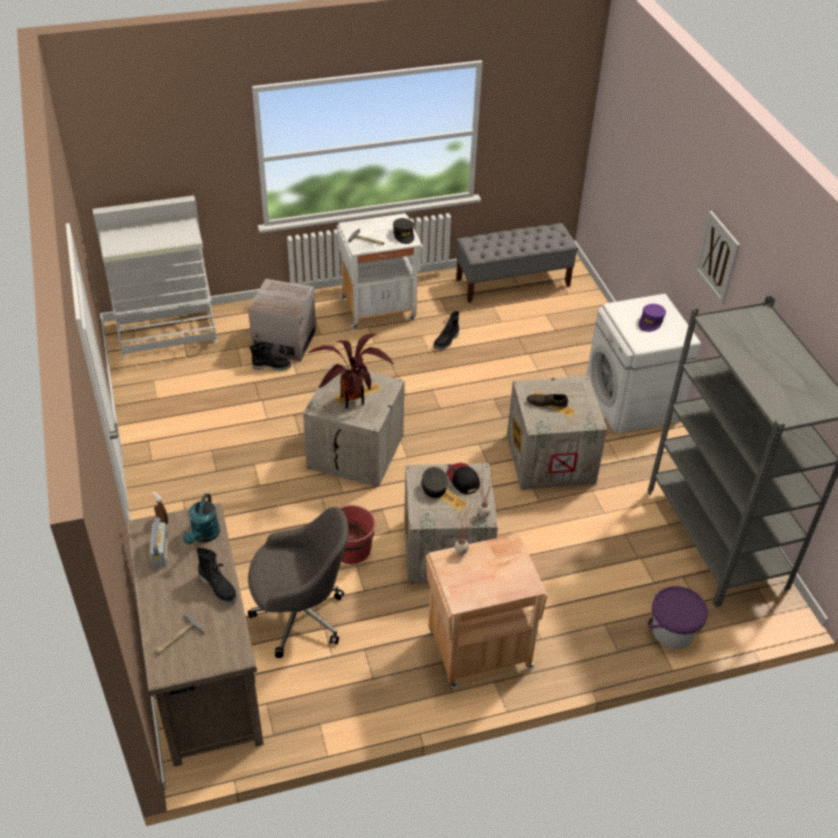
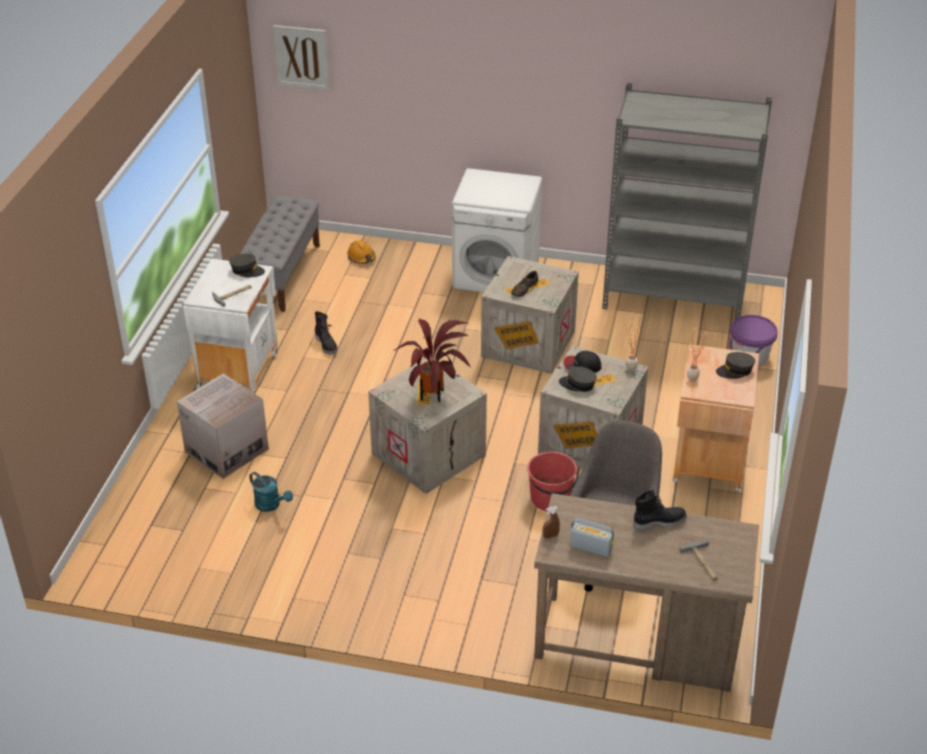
camera: 60 degrees left, 5 degrees down
white shoe rack [93,196,218,358] -> none
turquoise watering can [183,493,220,544] -> turquoise watering can moved to [250,472,293,512]
black boot [250,342,292,371] -> none
purple cap [639,304,666,332] -> none
picture [695,211,740,305] -> picture moved to [273,25,329,91]
none -> orange hard hat [347,240,376,264]
none -> grey cap [716,352,755,379]

